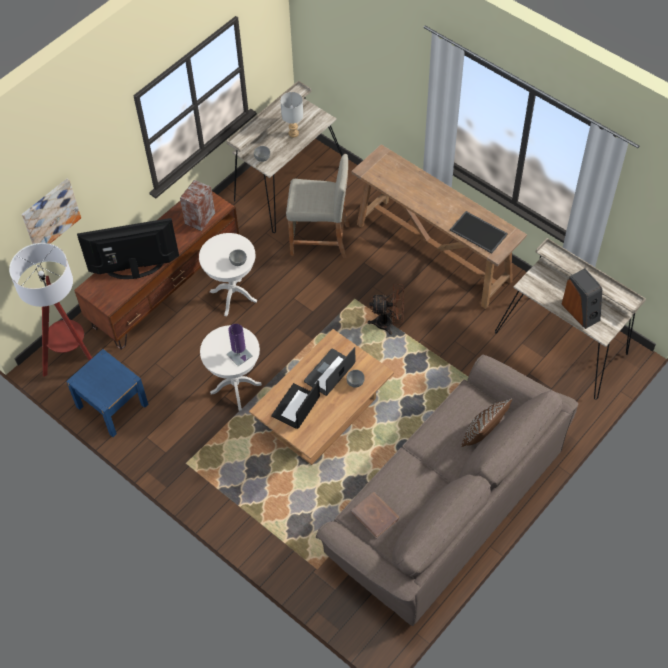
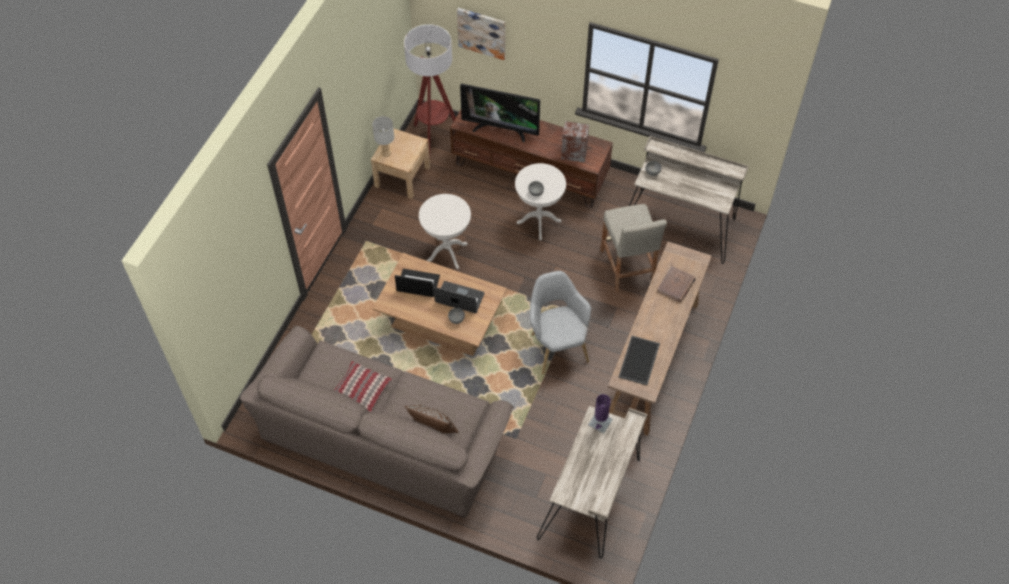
camera: 70 degrees right, 0 degrees up
blue nightstand [66,349,148,437] -> beige nightstand [371,128,430,199]
television [77,218,179,279] -> television turned 135 degrees clockwise [460,83,540,142]
purple table lamp [227,324,253,366] -> purple table lamp moved to [588,394,613,434]
grey table lamp [280,92,303,137] -> grey table lamp moved to [372,116,394,157]
brown book [351,492,399,539] -> brown book moved to [657,266,696,302]
brown fan [368,284,404,335] -> grey armchair [530,271,591,374]
speaker [561,268,602,329] -> none
none -> pillow [334,361,393,413]

